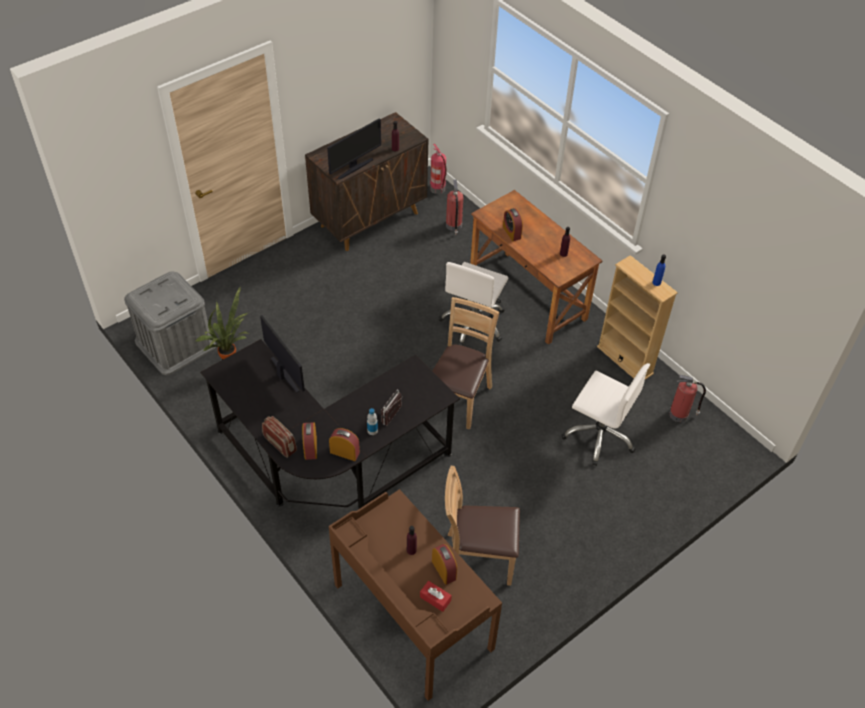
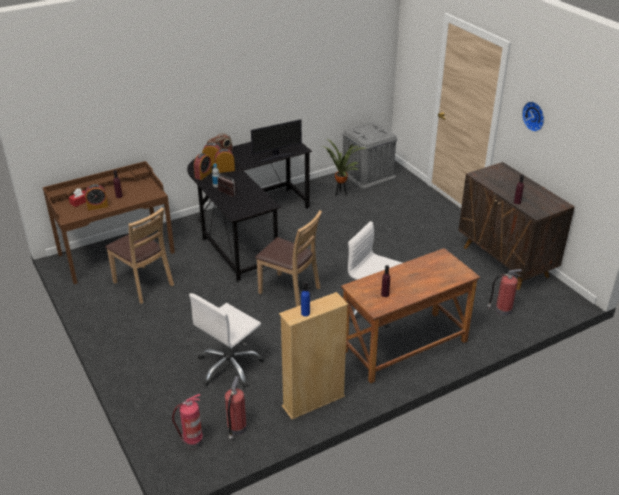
camera: 100 degrees right, 15 degrees down
monitor [327,118,381,180] -> none
fire extinguisher [430,144,447,194] -> fire extinguisher moved to [172,394,203,449]
brown chair [445,466,520,586] -> brown chair turned 120 degrees clockwise [105,208,174,304]
alarm clock [503,208,523,241] -> alarm clock moved to [215,149,235,173]
none -> wall clock [522,101,544,132]

